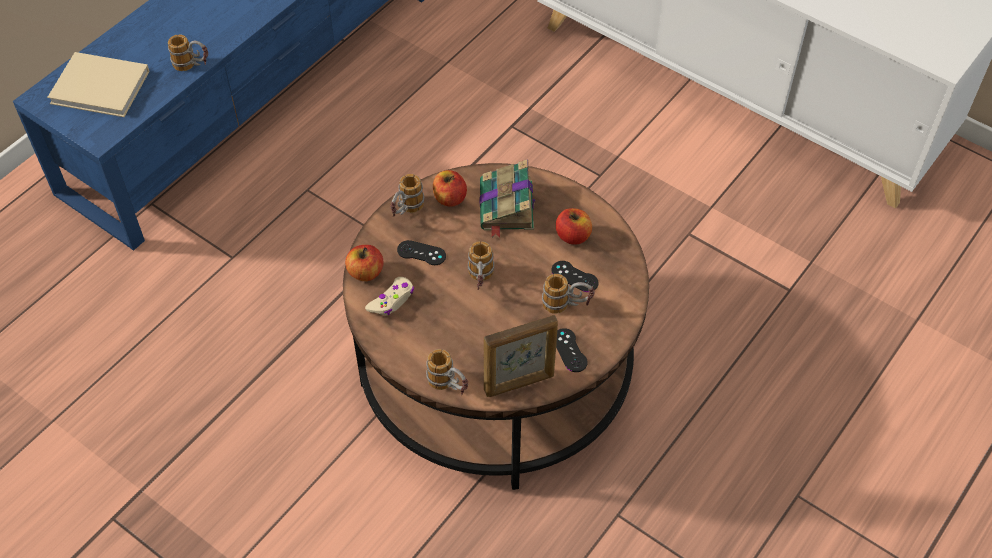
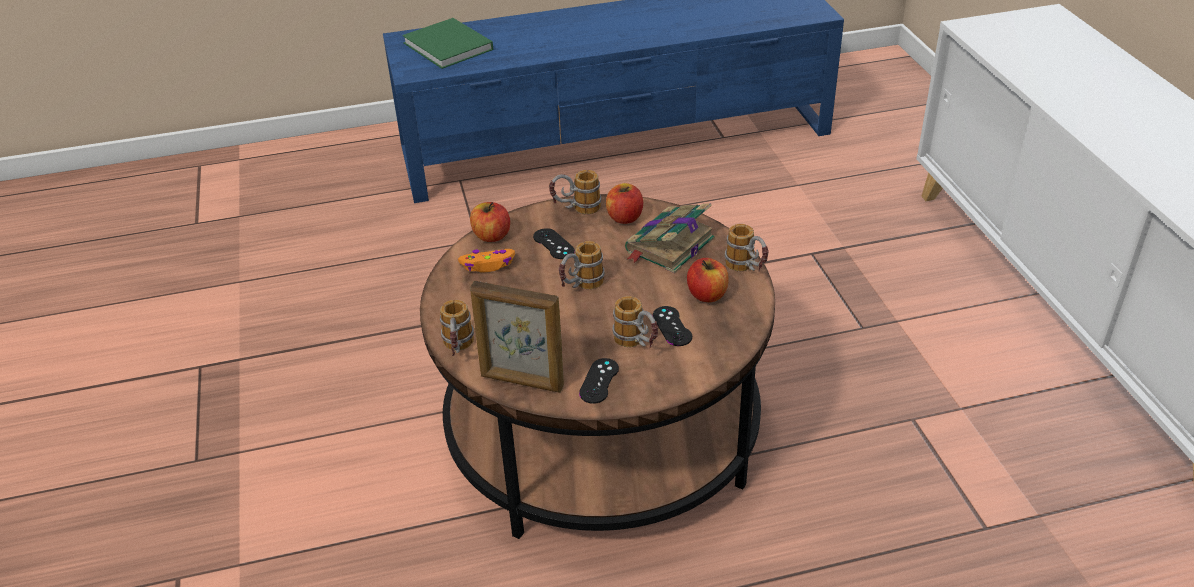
camera: 40 degrees right, 15 degrees down
beige book [47,52,150,117] -> green book [402,18,493,69]
mug [168,34,208,71] -> mug moved to [725,224,769,272]
beige game controller [365,277,414,316] -> orange game controller [458,249,515,273]

